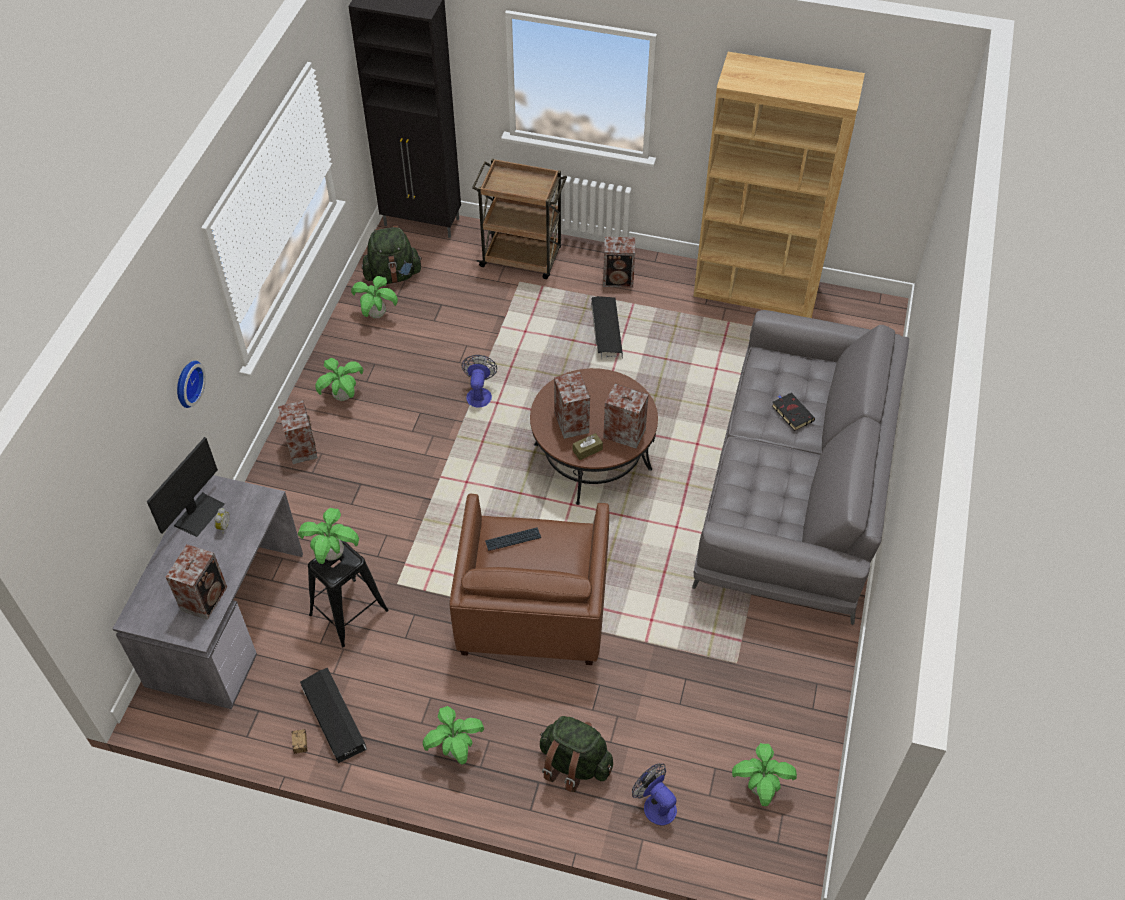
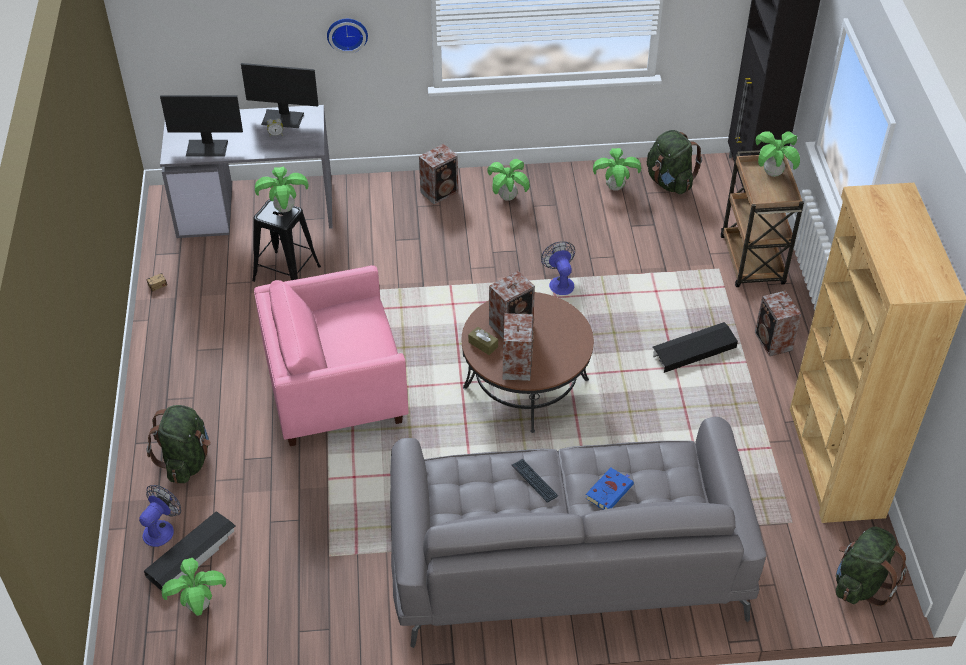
camera: 70 degrees right, 5 degrees down
speaker [166,544,227,620] -> monitor [160,95,243,157]
black storage box [300,668,367,763] -> black storage box moved to [144,511,235,591]
potted plant [423,706,484,765] -> potted plant moved to [755,131,800,177]
brown armchair [450,494,609,665] -> pink armchair [254,265,409,446]
fan [462,355,497,408] -> fan turned 90 degrees counterclockwise [541,241,575,295]
keyboard [485,527,541,551] -> keyboard moved to [512,459,558,503]
black book [772,393,815,431] -> blue book [585,468,634,510]
none -> green backpack [836,526,907,606]

